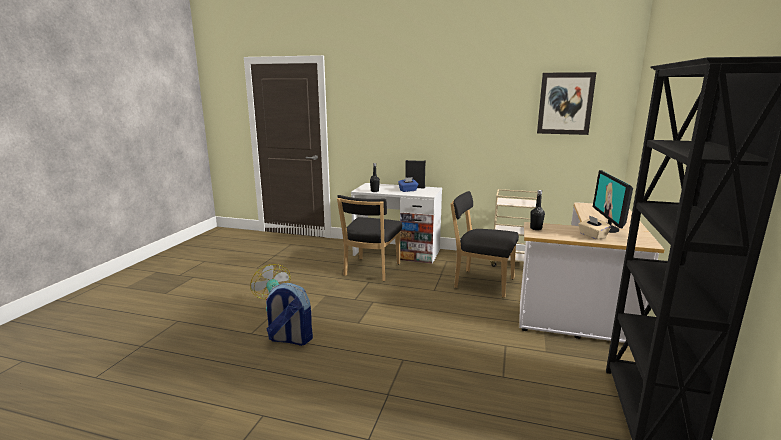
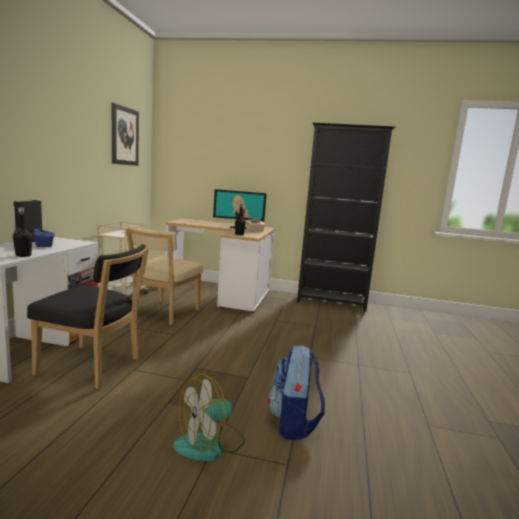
camera: 95 degrees left, 5 degrees down
black chair [450,191,519,298] -> beige chair [126,226,203,325]

